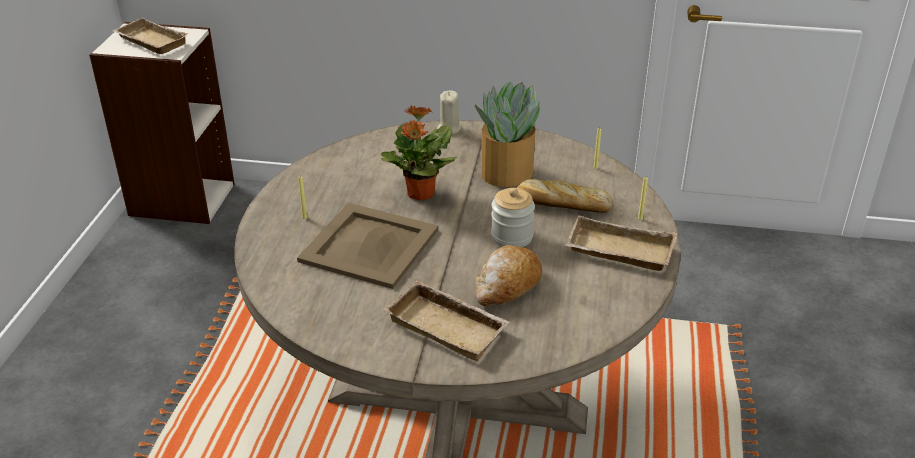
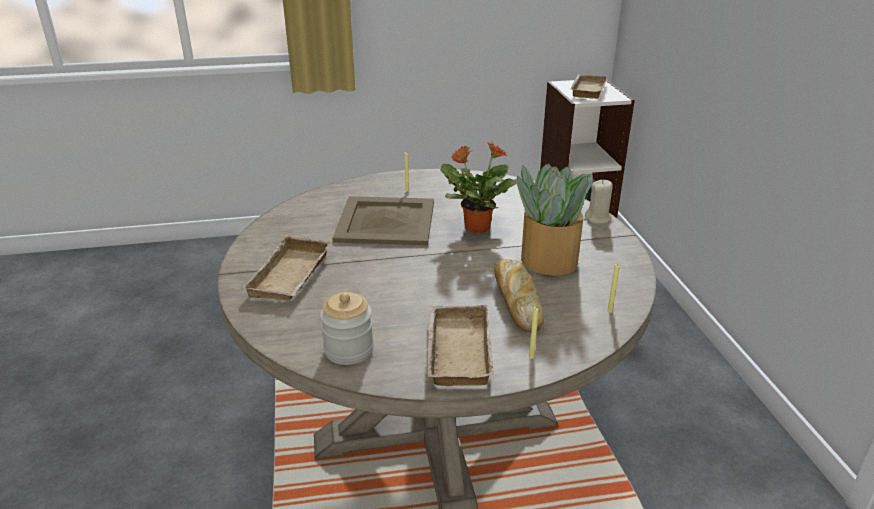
camera: 70 degrees right, 5 degrees down
bread [476,245,542,306] -> none
jar [491,188,535,247] -> jar moved to [320,292,374,365]

